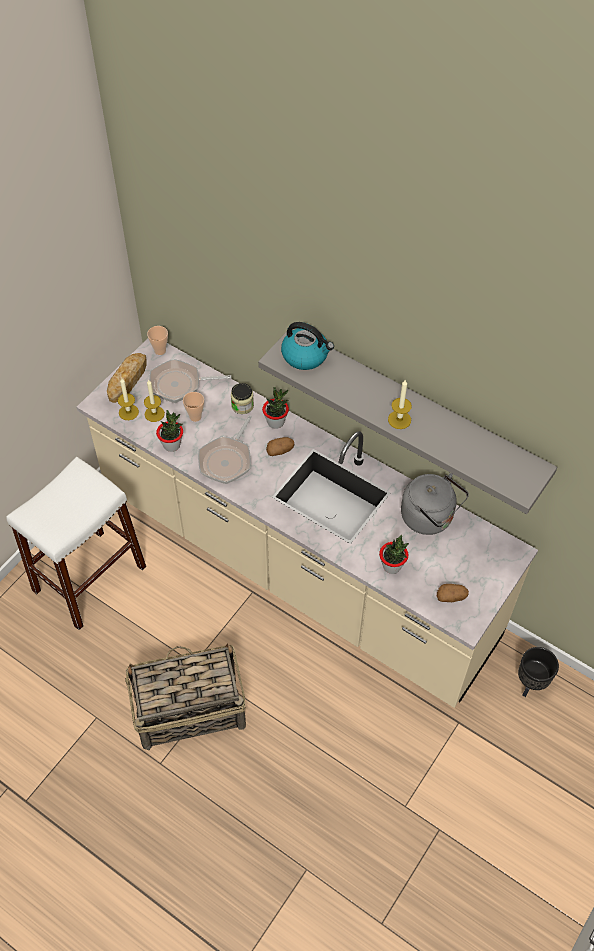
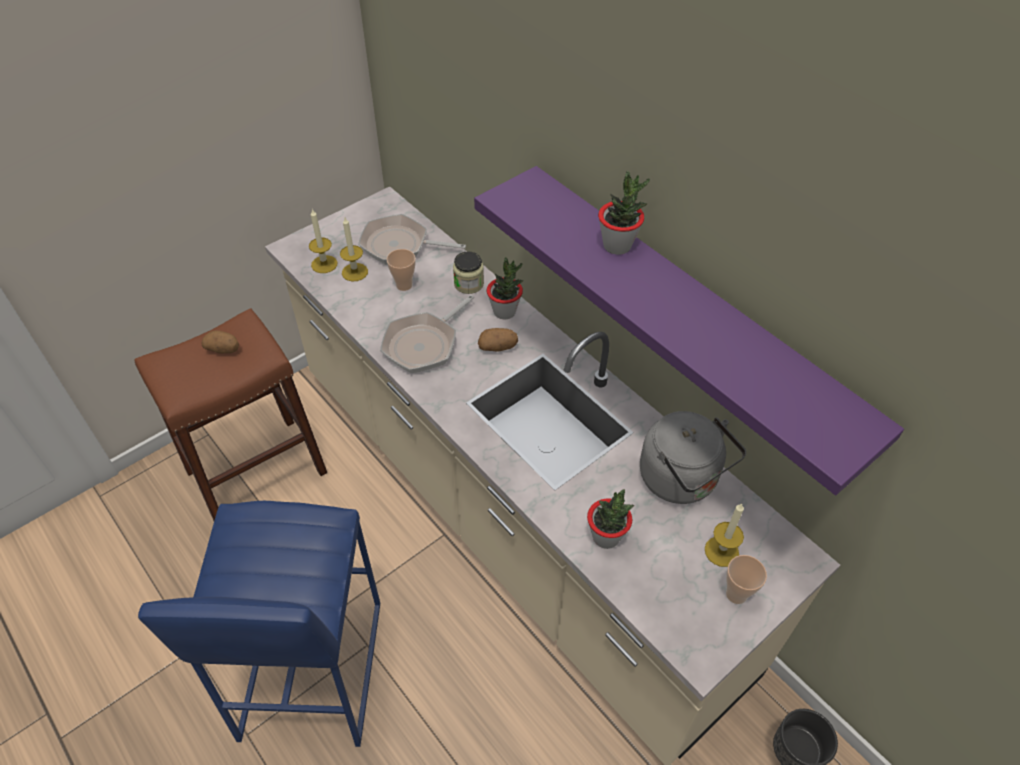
camera: 15 degrees right, 5 degrees down
white stool [6,457,146,630] -> brown stool [134,308,327,521]
bread [107,353,147,403] -> none
basket [125,644,246,750] -> blue stool [138,501,380,747]
cup [147,326,168,355] -> cup moved to [726,555,767,604]
potted plant [156,410,183,452] -> potted plant moved to [598,171,650,255]
grey shelf [258,329,557,514] -> purple shelf [474,166,904,495]
kettle [281,322,334,370] -> none
candle [388,380,412,429] -> candle moved to [705,504,744,567]
potato [437,584,469,602] -> potato moved to [202,330,239,353]

